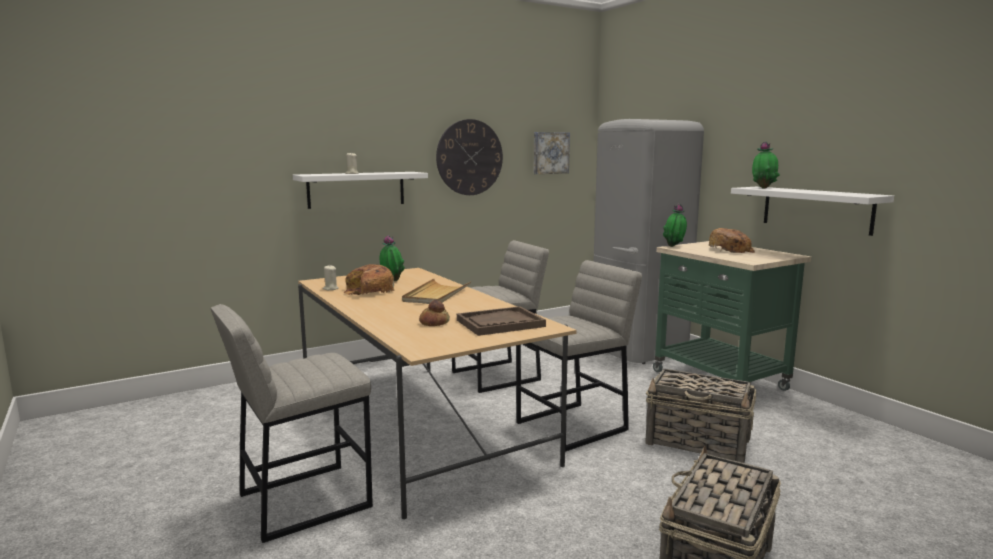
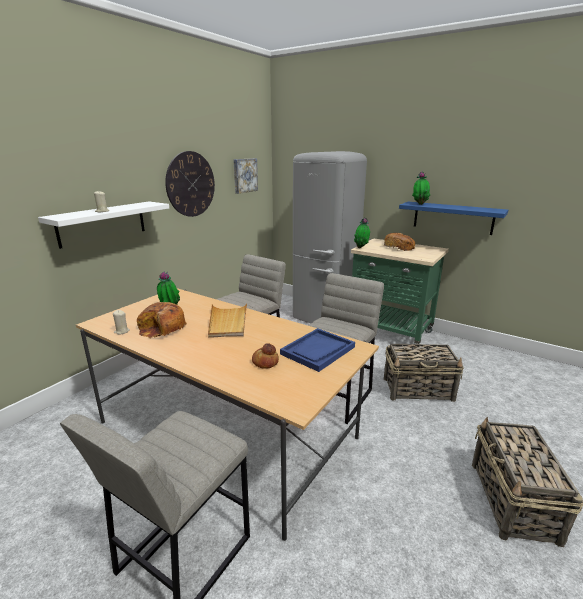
camera: 25 degrees left, 10 degrees up
brown tray [457,306,546,336] -> blue tray [280,328,355,372]
white shelf [731,187,894,236] -> blue shelf [399,202,508,235]

